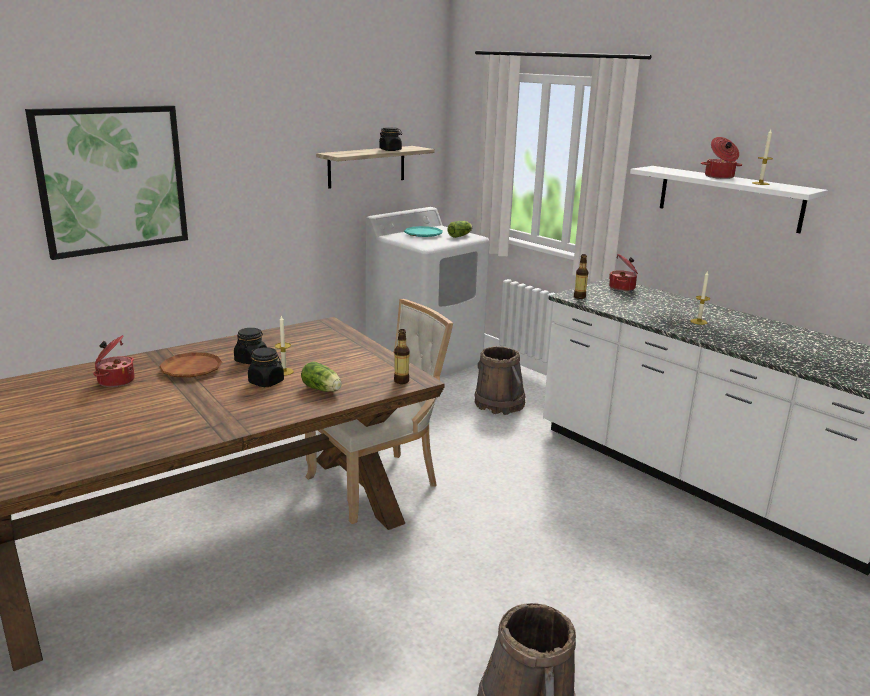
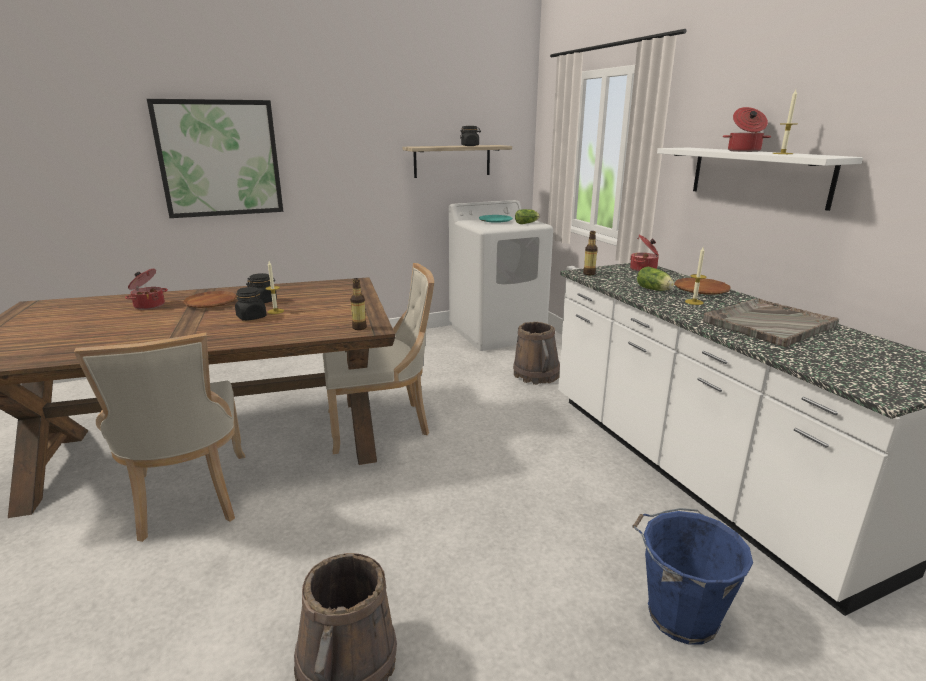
camera: 20 degrees right, 0 degrees up
lettuce [301,362,342,392] -> lettuce moved to [637,267,674,291]
none -> beige chair [74,332,245,542]
none -> blue bucket [633,508,753,645]
none -> brown plate [674,278,731,295]
none -> grey tray [703,298,839,347]

